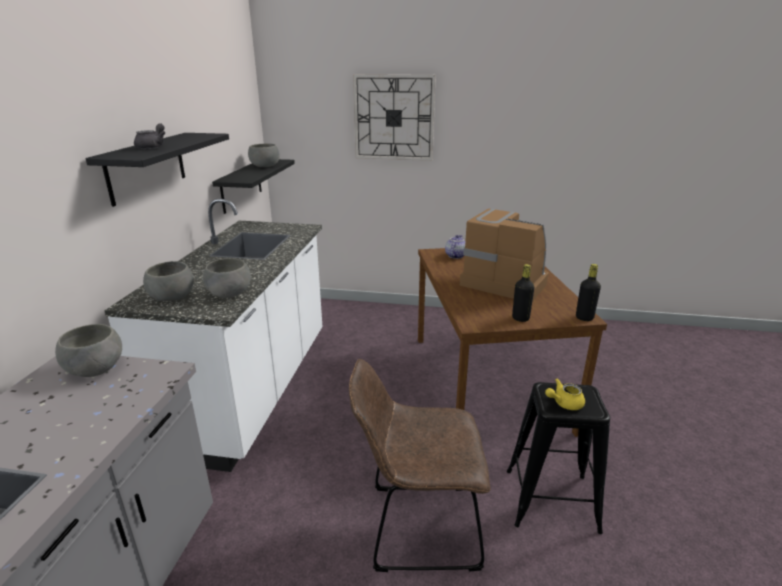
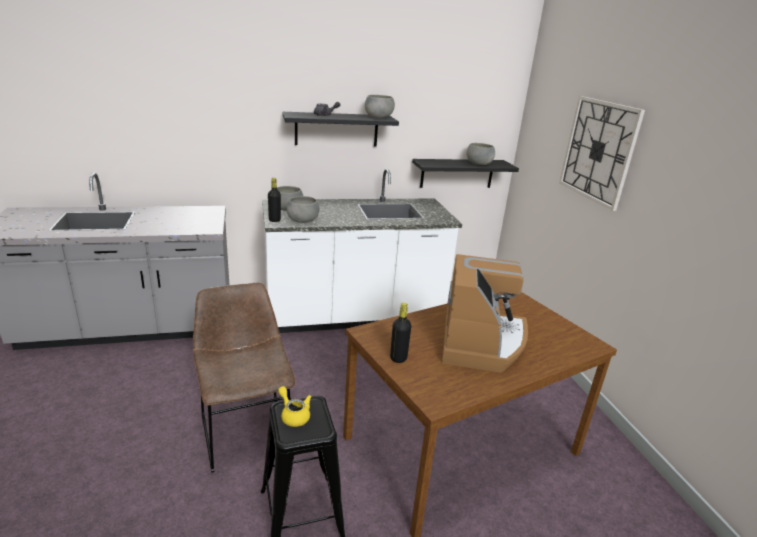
camera: 65 degrees right, 0 degrees up
grey bowl [55,324,122,377] -> grey bowl moved to [365,95,395,118]
teapot [445,235,465,259] -> none
black bottle [576,264,601,321] -> black bottle moved to [268,178,281,222]

